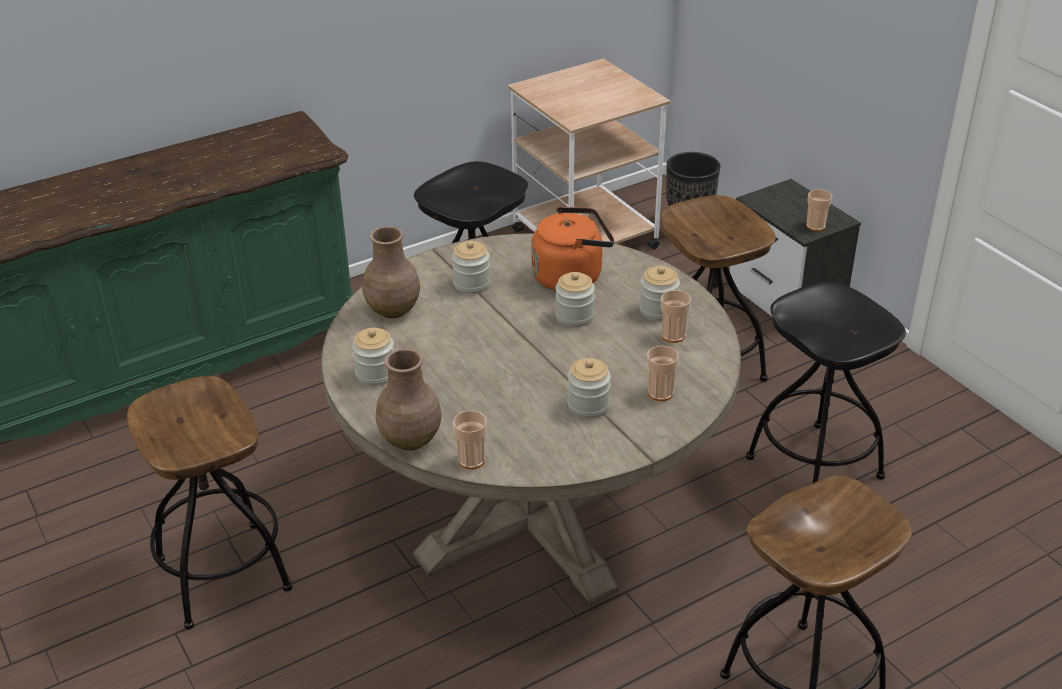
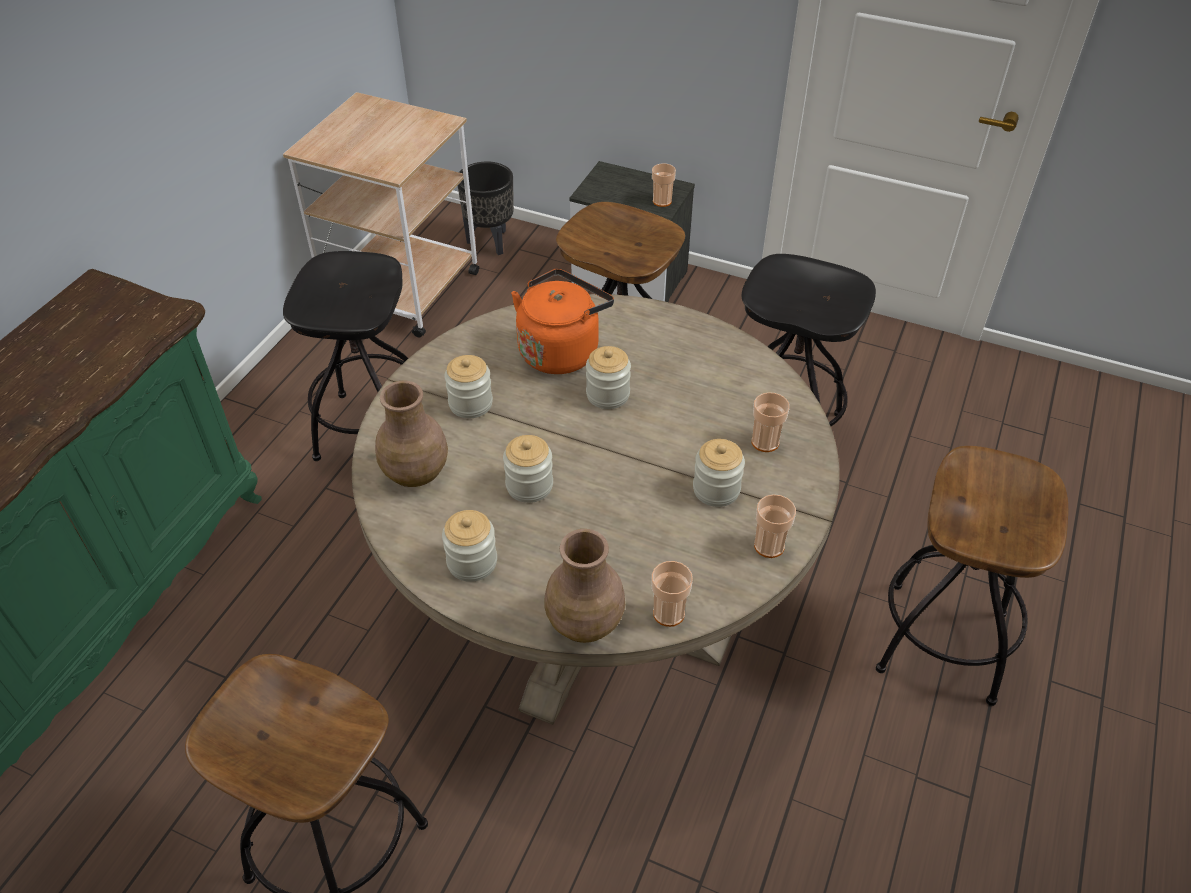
camera: 35 degrees left, 10 degrees up
jar [640,266,680,321] -> jar moved to [503,435,553,503]
cup [661,290,691,343] -> cup moved to [754,494,796,558]

